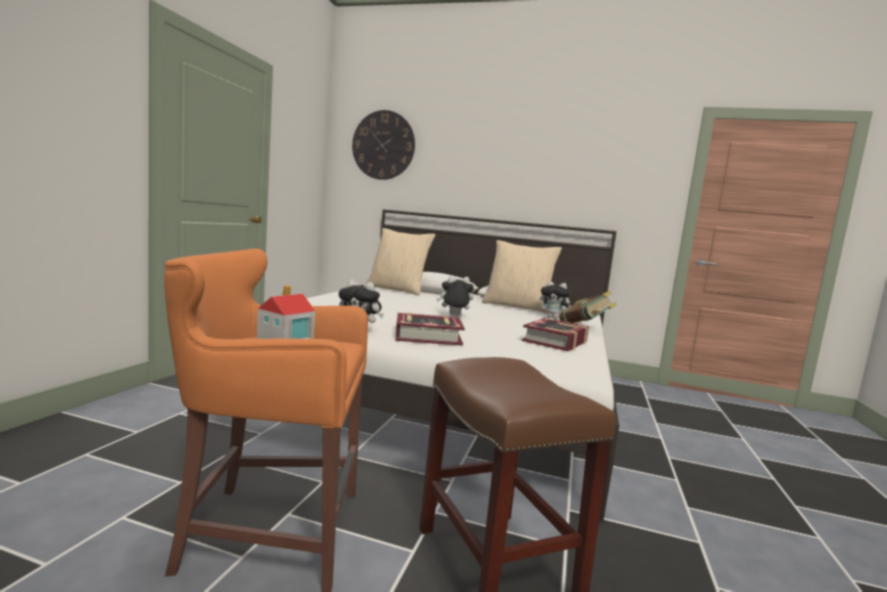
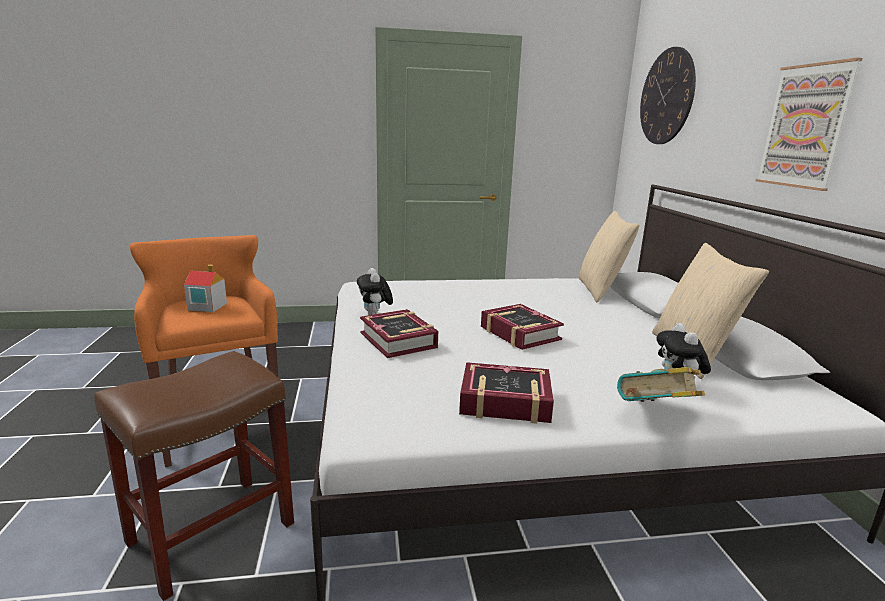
camera: 65 degrees right, 10 degrees up
plush toy [436,276,474,316] -> book [481,304,564,350]
none -> picture [756,58,862,191]

